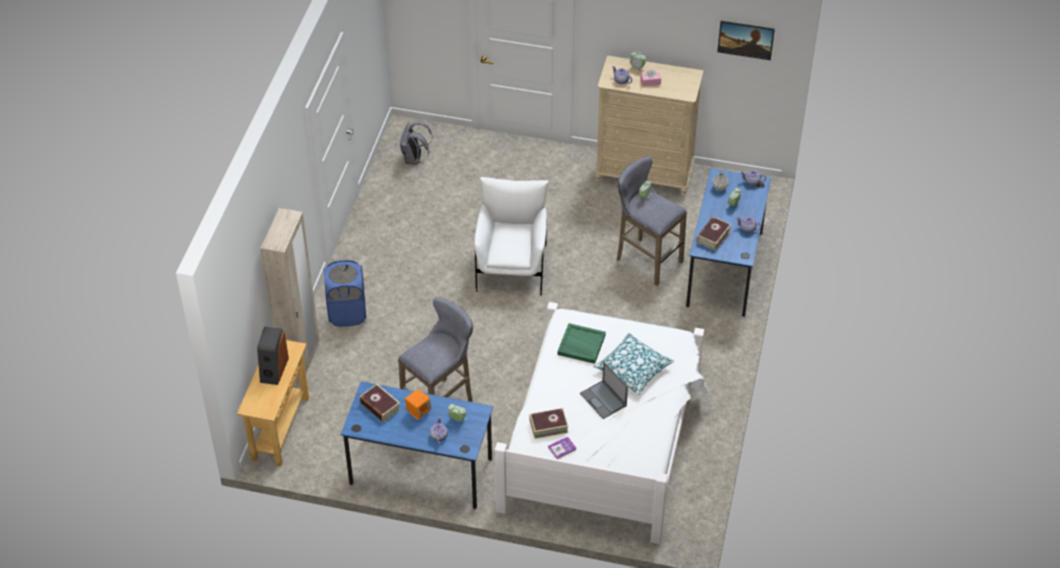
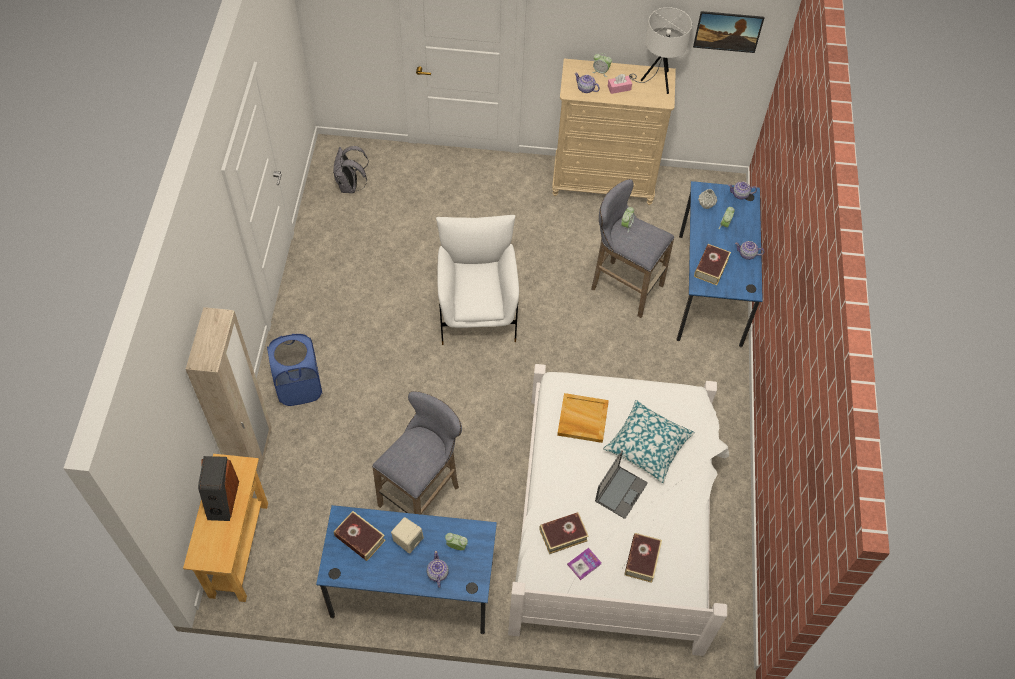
camera: 10 degrees left, 10 degrees up
orange speaker [405,389,431,420] -> beige speaker [391,517,424,553]
green tray [557,323,606,364] -> beige tray [557,393,609,443]
laptop [580,362,628,419] -> laptop turned 105 degrees counterclockwise [595,450,648,519]
none -> book [625,533,662,583]
none -> white table lamp [629,7,692,94]

